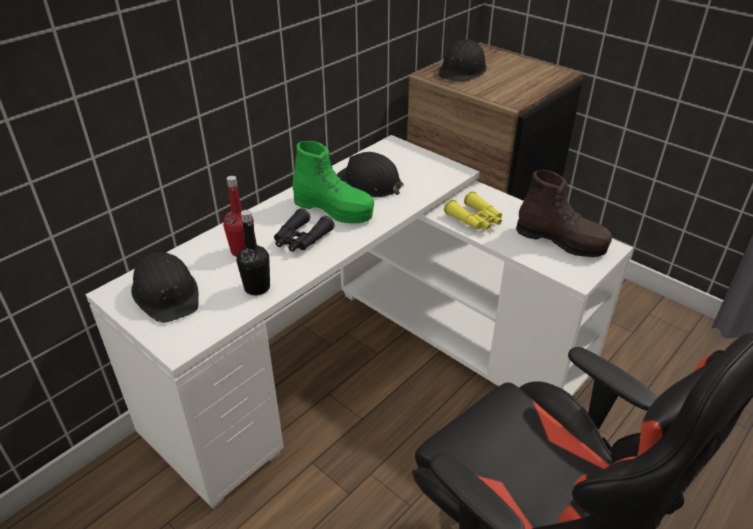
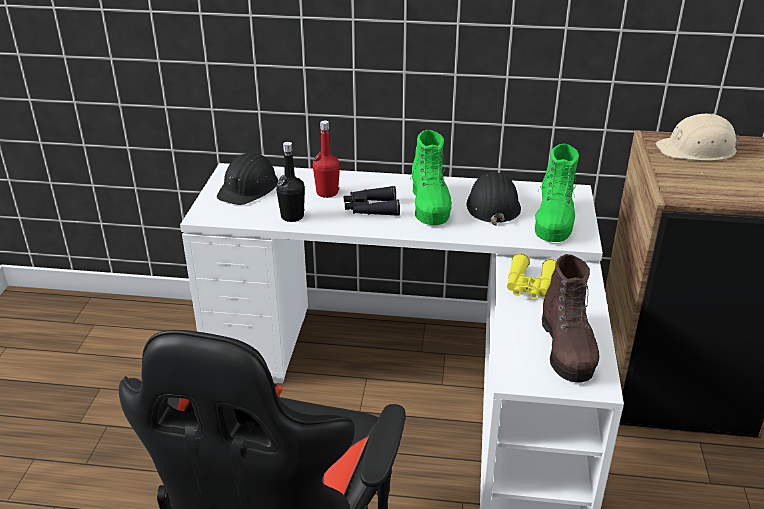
camera: 55 degrees right, 5 degrees down
black hard hat [438,39,487,82] -> beige hard hat [655,114,739,161]
none -> green boot [535,143,579,242]

